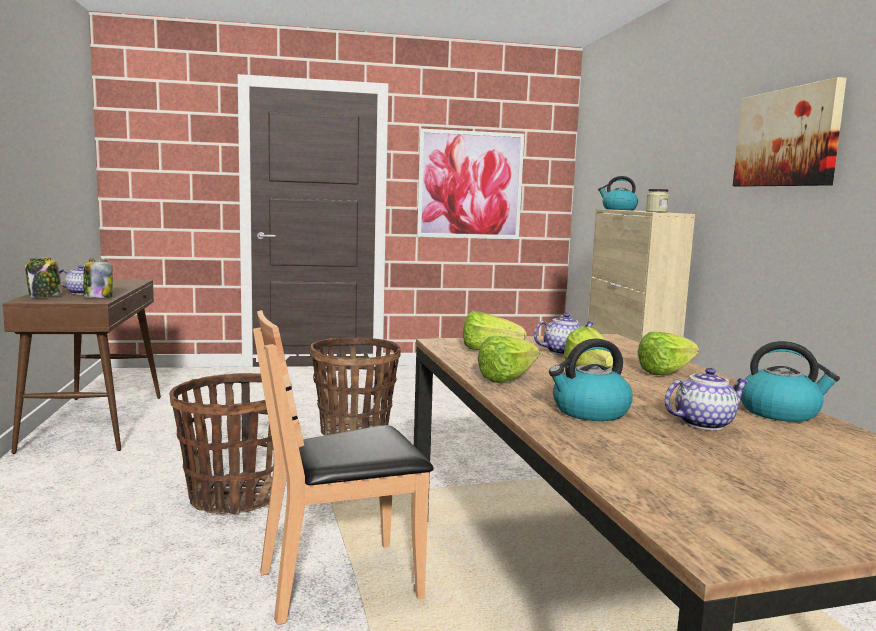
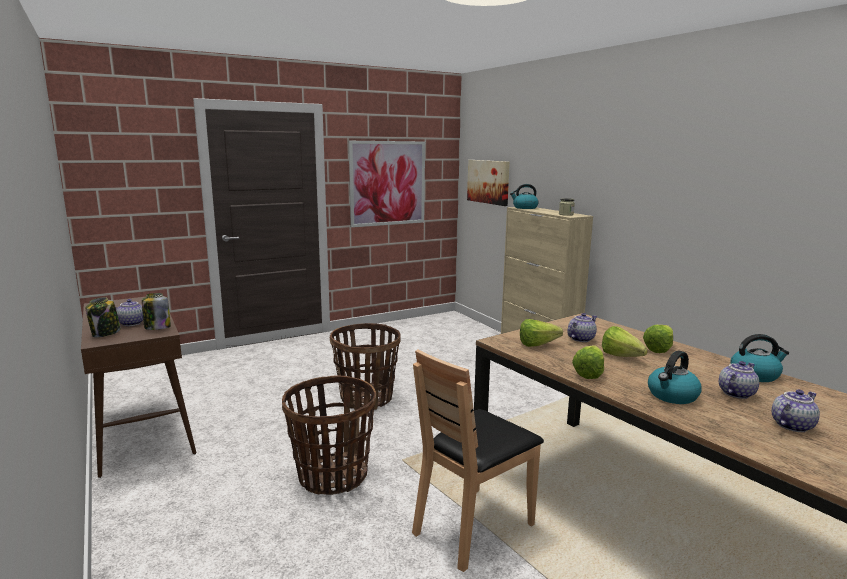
camera: 20 degrees left, 5 degrees up
picture [733,77,847,187] -> picture moved to [467,160,510,206]
none -> teapot [772,389,820,432]

